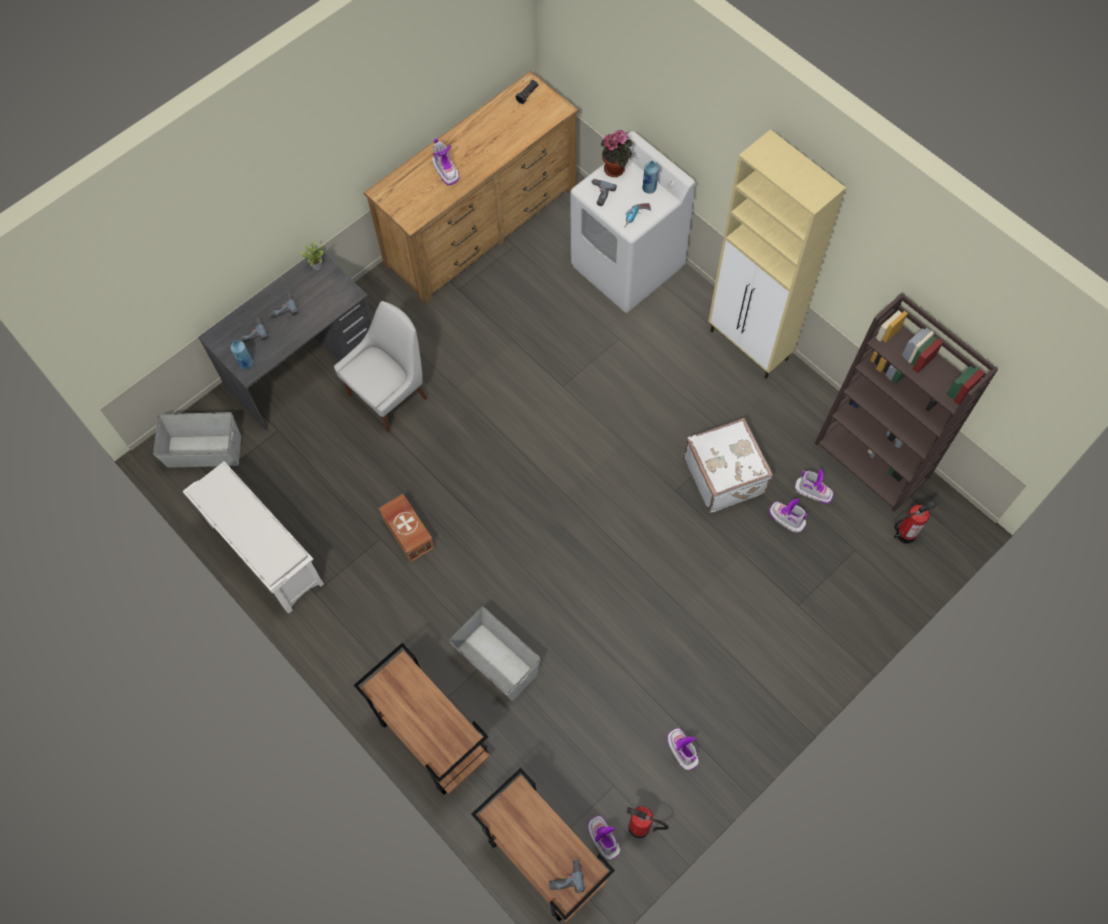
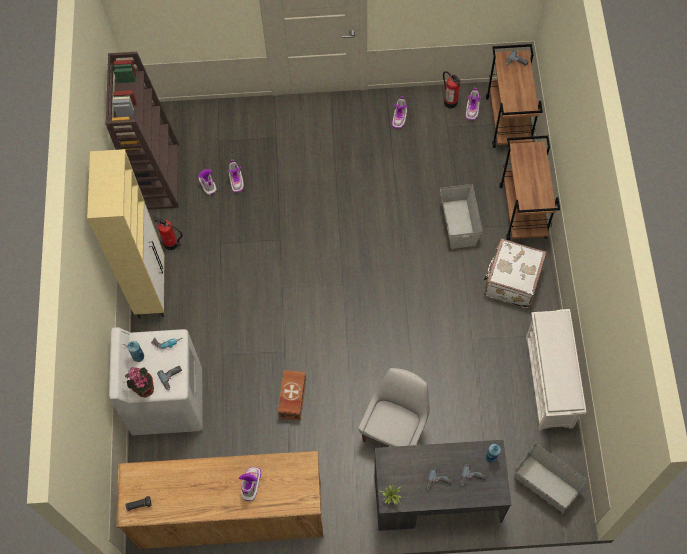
camera: 140 degrees left, 0 degrees up
white chair [334,301,427,433] -> white chair turned 120 degrees clockwise [358,368,430,447]
brown storage box [379,494,435,562] -> brown storage box moved to [278,370,306,420]
white suitcase [683,418,773,513] -> white suitcase moved to [484,238,547,309]
fire extinguisher [894,500,939,544] -> fire extinguisher moved to [152,216,183,250]

